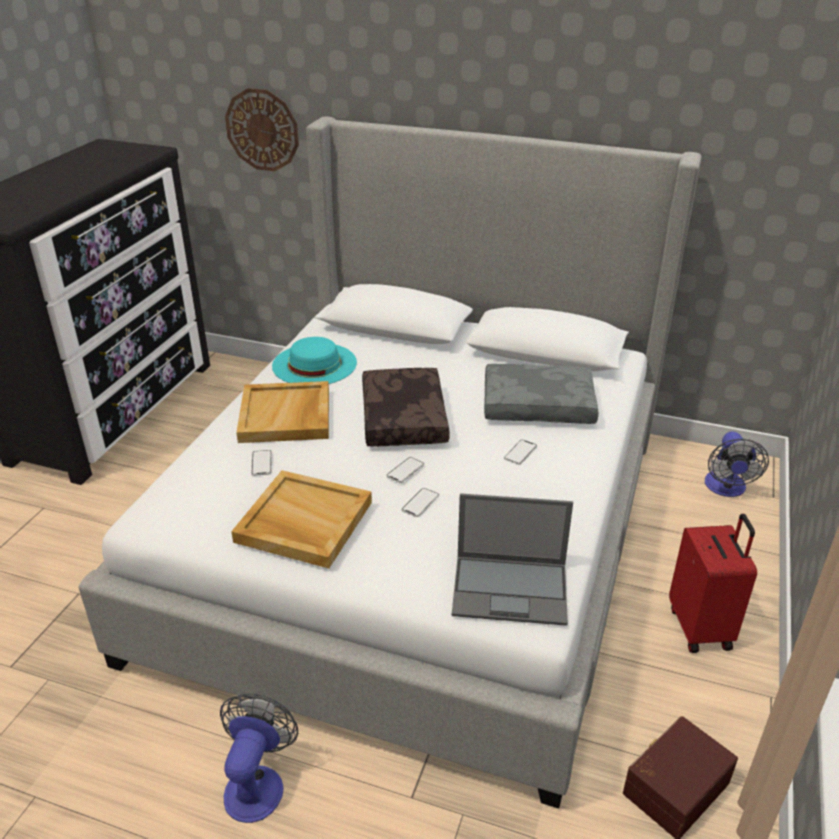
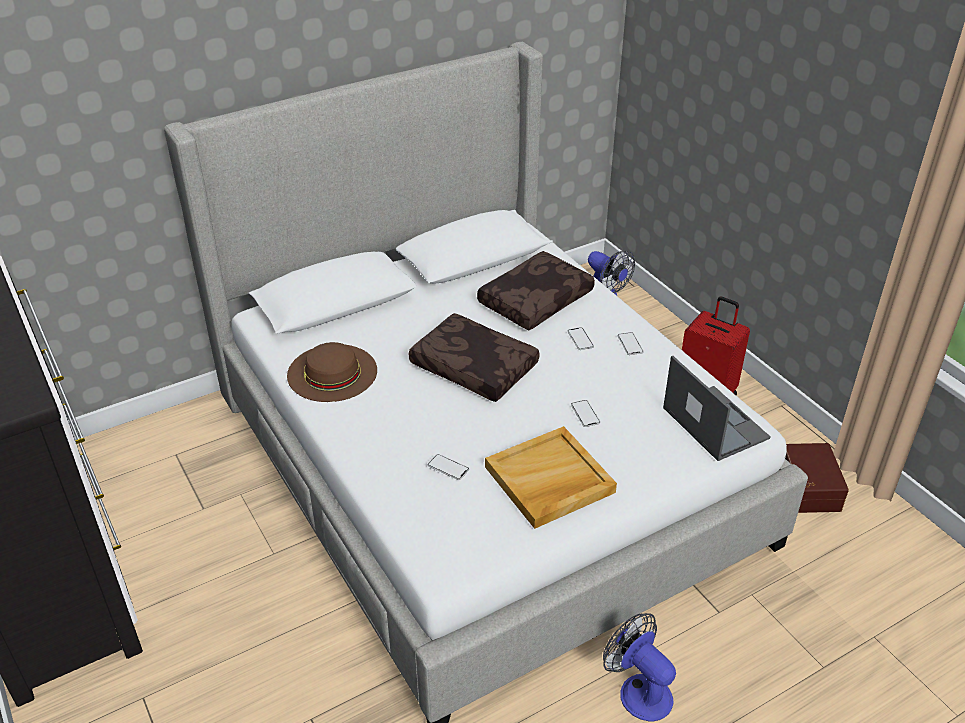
camera: 50 degrees left, 5 degrees up
wall clock [225,88,299,171] -> none
beige tray [236,381,329,443] -> none
turquoise hat [272,337,357,384] -> brown hat [287,342,377,402]
phone [386,457,424,483] -> phone moved to [618,332,644,355]
laptop [452,493,573,626] -> laptop turned 75 degrees counterclockwise [663,356,770,461]
grey pillow [484,364,599,424] -> brown pillow [477,251,595,330]

